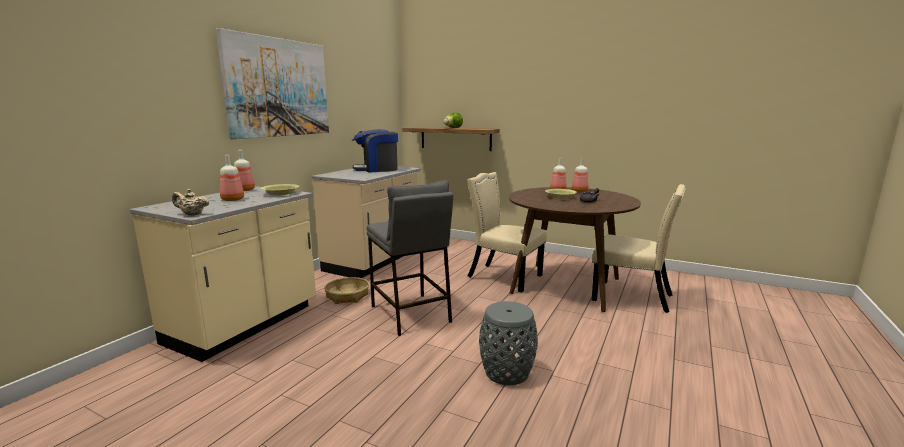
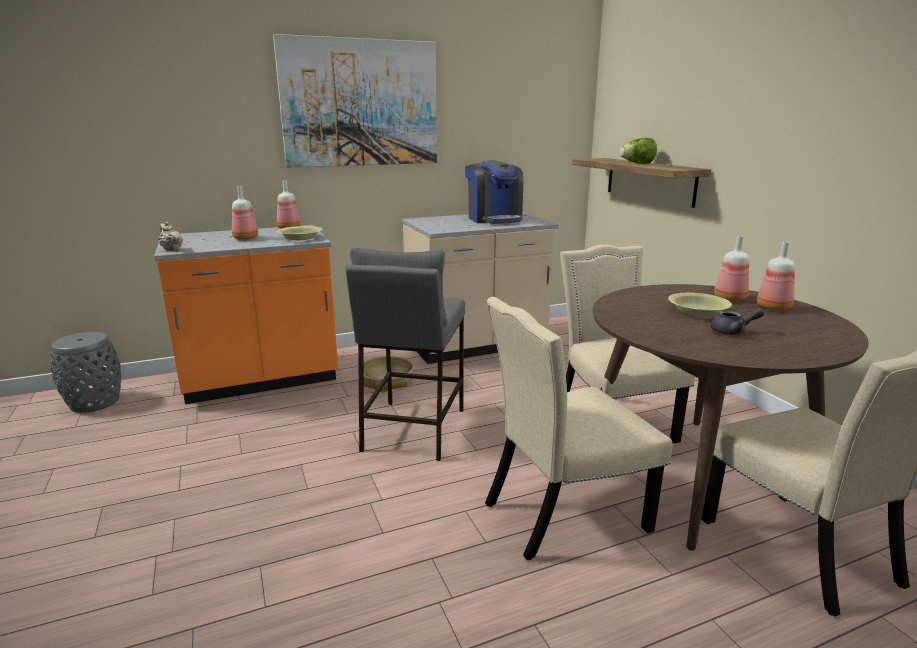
camera: 40 degrees right, 5 degrees up
beige counter [130,186,316,362] -> orange counter [154,225,338,404]
coffee machine [352,129,398,172] -> coffee machine turned 135 degrees counterclockwise [465,160,524,224]
grey stool [479,301,538,385] -> grey stool moved to [51,332,121,413]
none -> beige chair [485,297,673,560]

